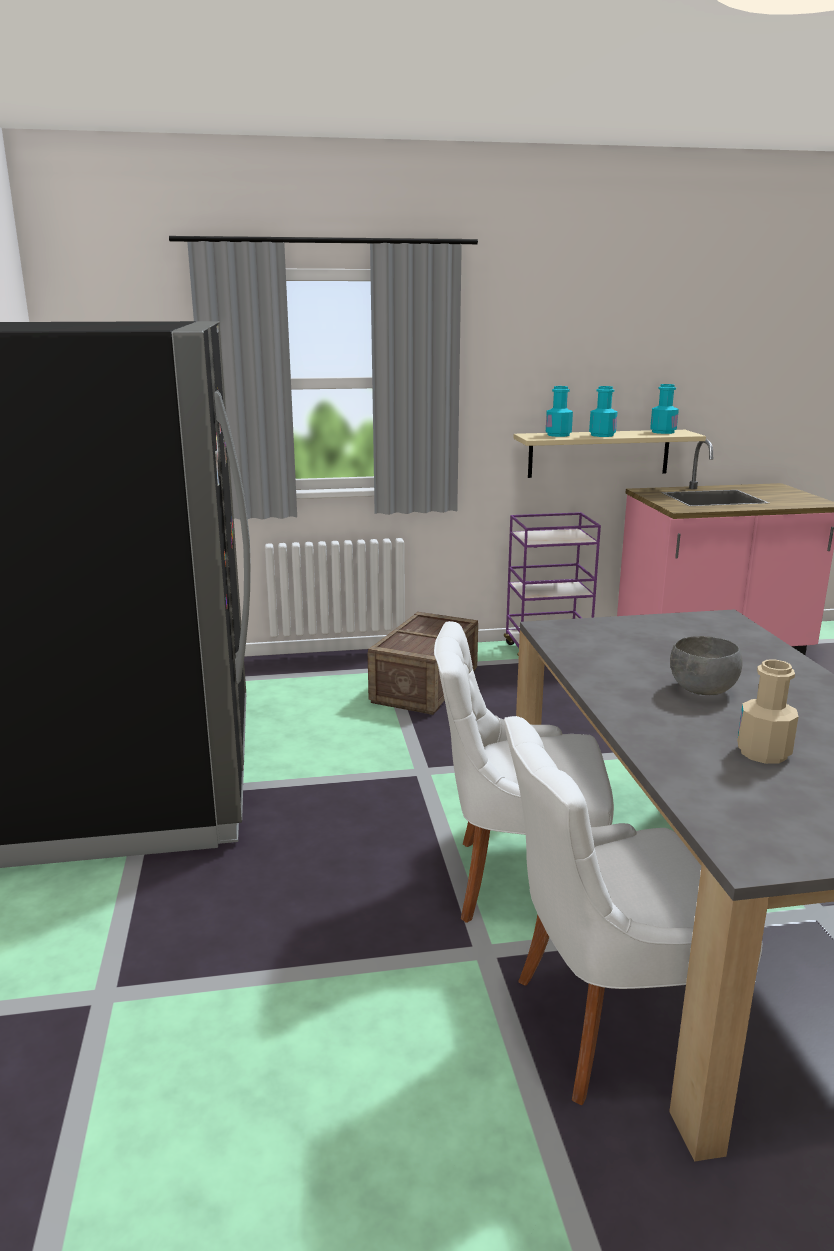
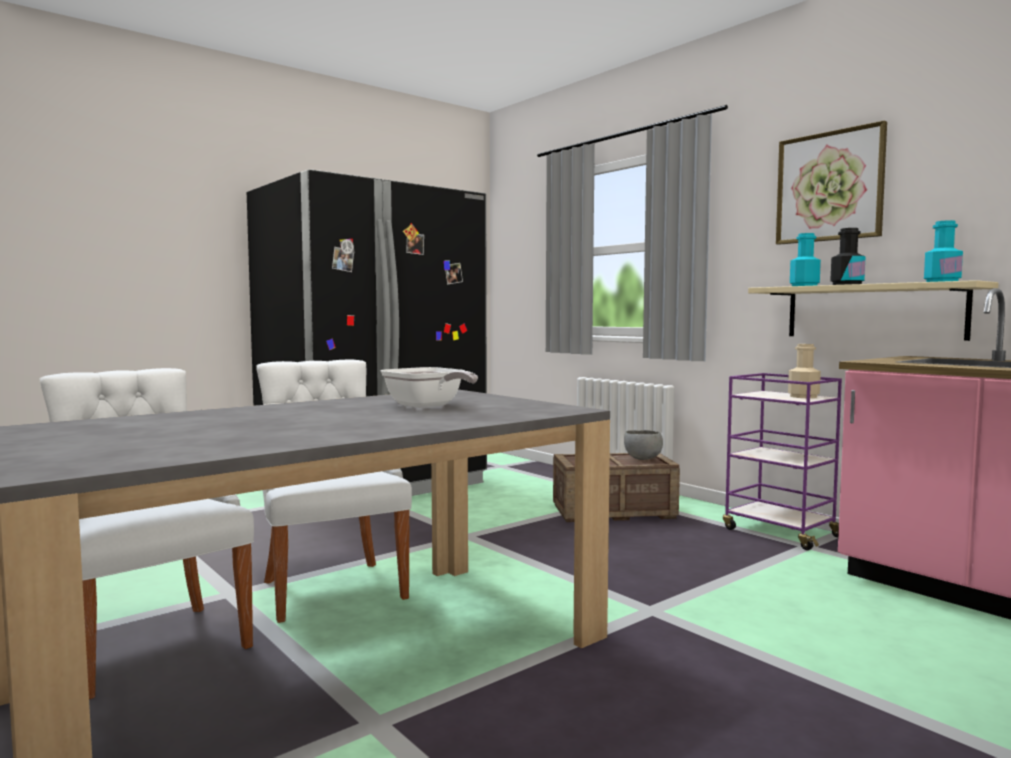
camera: 60 degrees right, 15 degrees down
turquoise bottle [589,386,617,437] -> black bottle [830,228,866,285]
grey bowl [670,636,742,695] -> grey bowl moved to [624,430,663,460]
beige bottle [737,660,799,764] -> beige bottle moved to [788,344,821,398]
none -> frying pan [381,367,478,408]
none -> picture [776,121,887,245]

